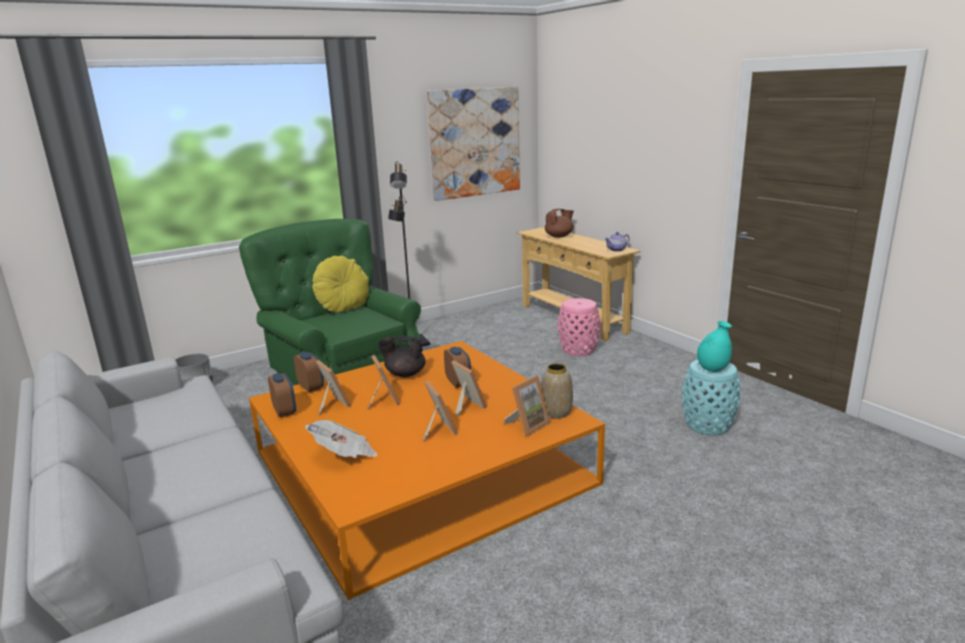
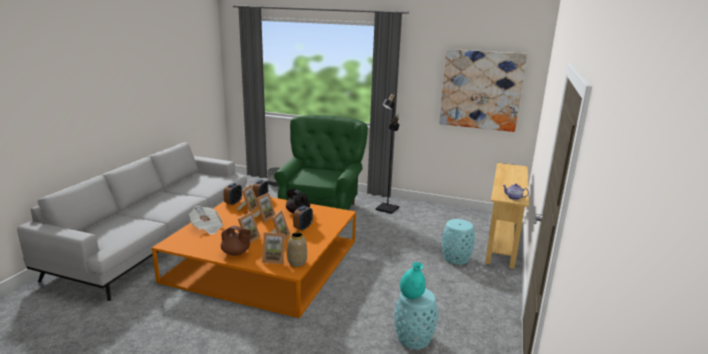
camera: 50 degrees right, 0 degrees up
yellow pillow [312,256,369,313] -> none
brown teapot [545,209,574,238] -> brown teapot moved to [221,226,252,256]
pink stool [558,298,600,356] -> turquoise stool [442,219,475,265]

